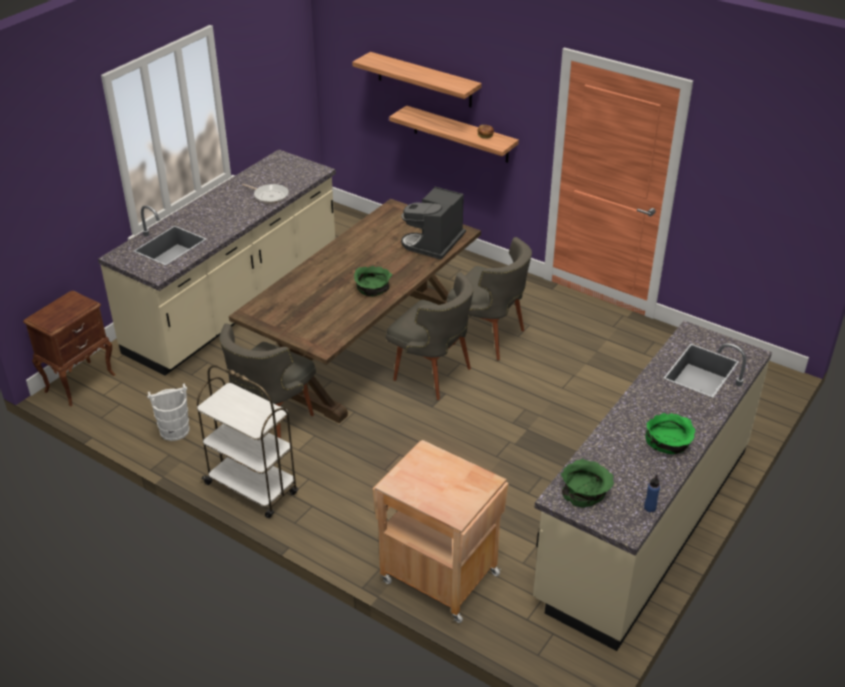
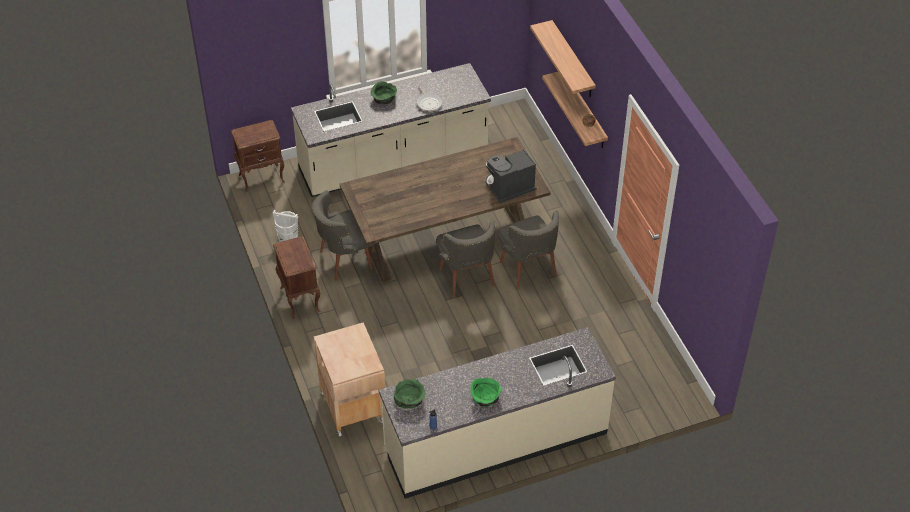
camera: 35 degrees right, 10 degrees up
white cart [197,365,298,518] -> brown nightstand [273,236,320,320]
green bowl [354,266,392,296] -> green bowl moved to [371,81,397,104]

